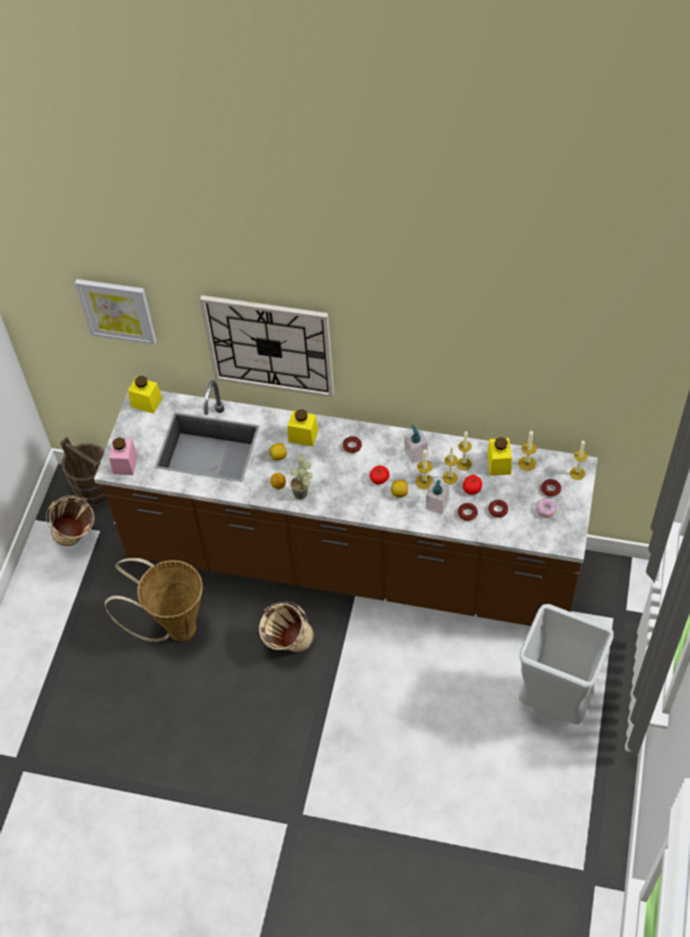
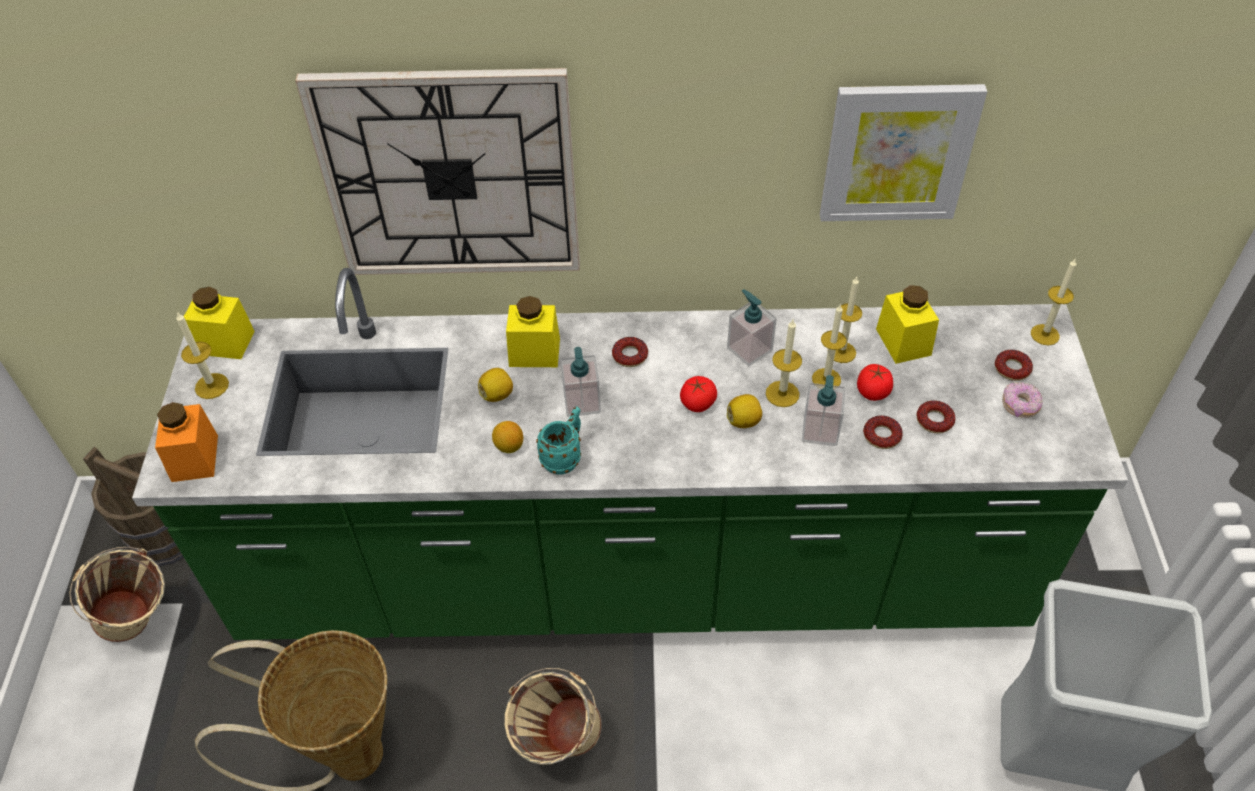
camera: 15 degrees left, 5 degrees down
picture [75,279,156,345] -> picture moved to [820,84,987,221]
brown counter [94,380,598,626] -> green counter [132,268,1128,640]
pink jar [109,437,138,475] -> orange jar [155,402,218,482]
potted plant [290,454,313,500] -> turquoise mug [536,407,581,475]
candle [518,430,537,471] -> candle moved to [176,311,229,399]
none -> soap dispenser [561,347,601,417]

